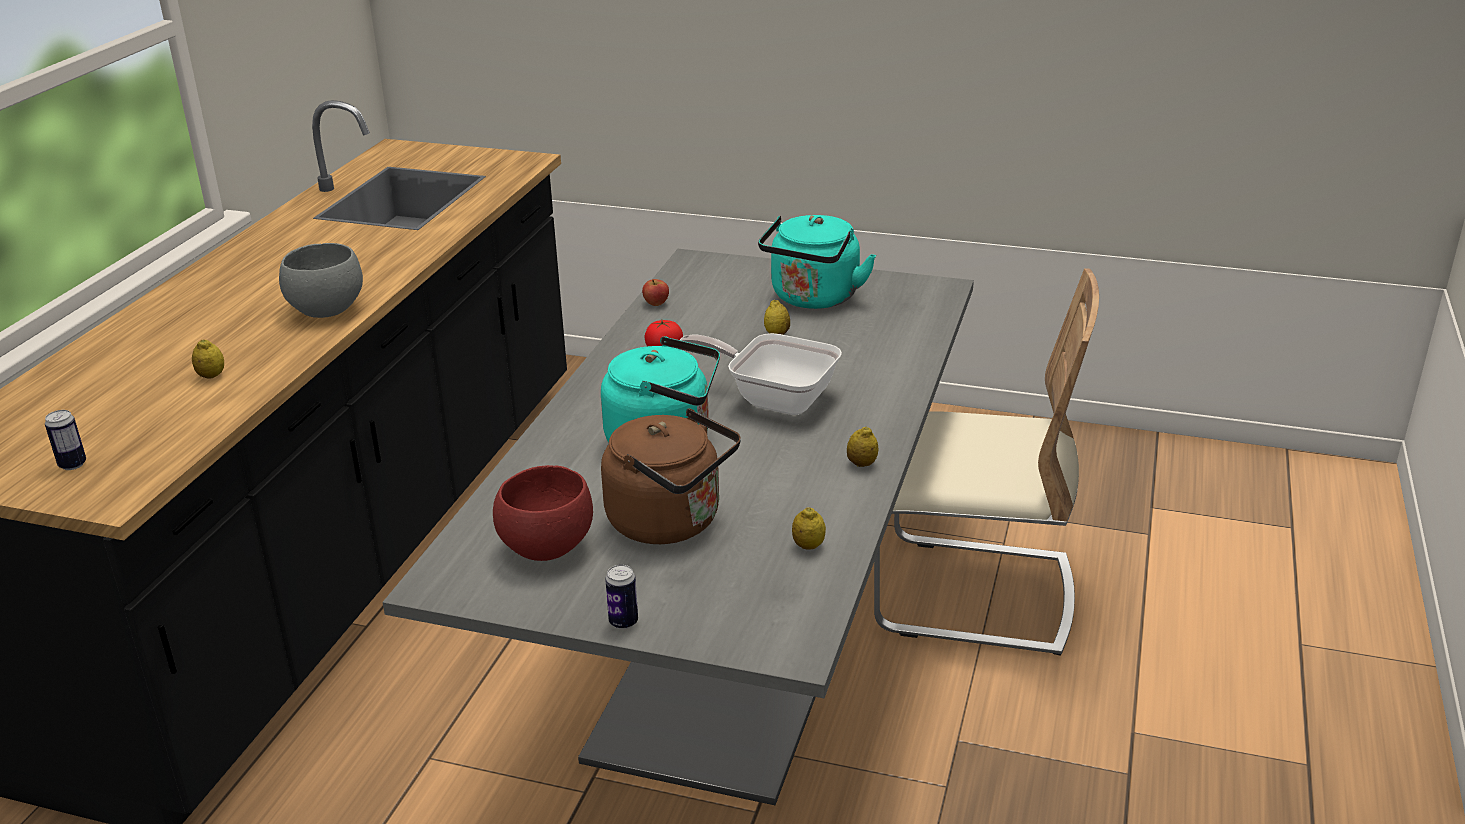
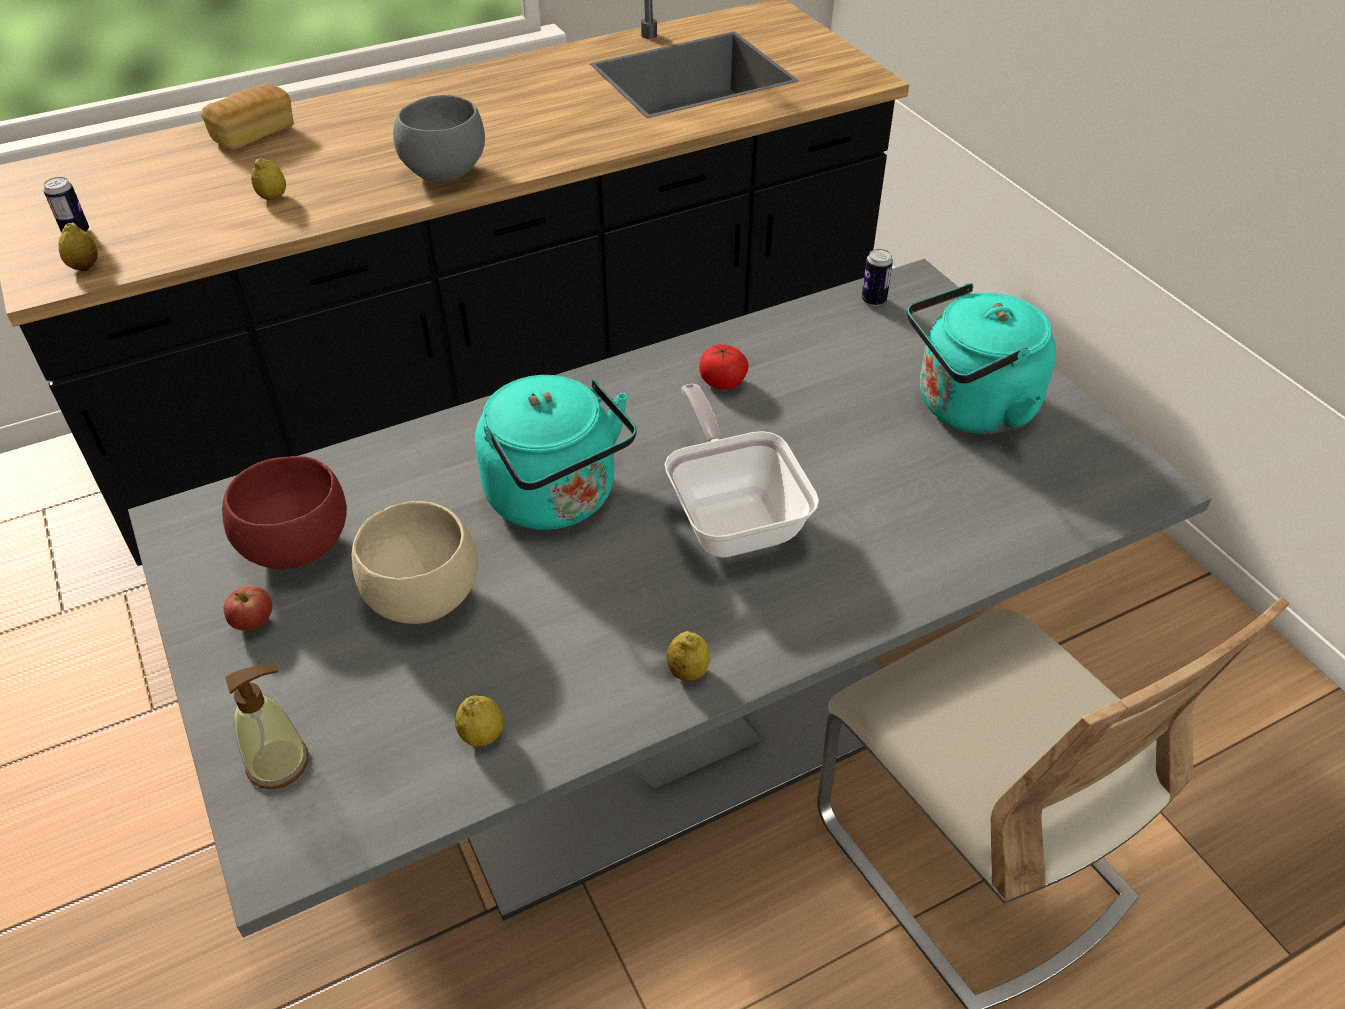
camera: 45 degrees right, 15 degrees up
brown kettle [601,408,741,544] -> beige bowl [352,501,478,624]
can [605,565,638,629] -> can moved to [862,249,893,306]
apple [642,279,669,306] -> apple moved to [223,586,272,631]
lemon [764,300,790,335] -> lemon moved to [58,223,98,271]
none -> bread [201,83,294,149]
none -> soap dispenser [225,665,309,790]

